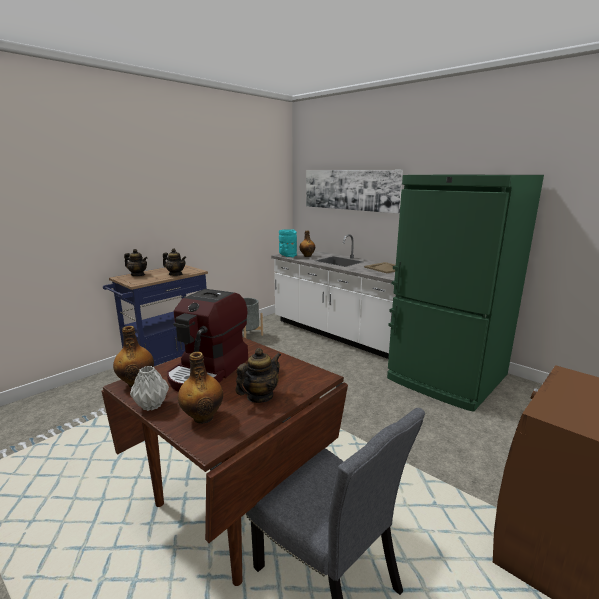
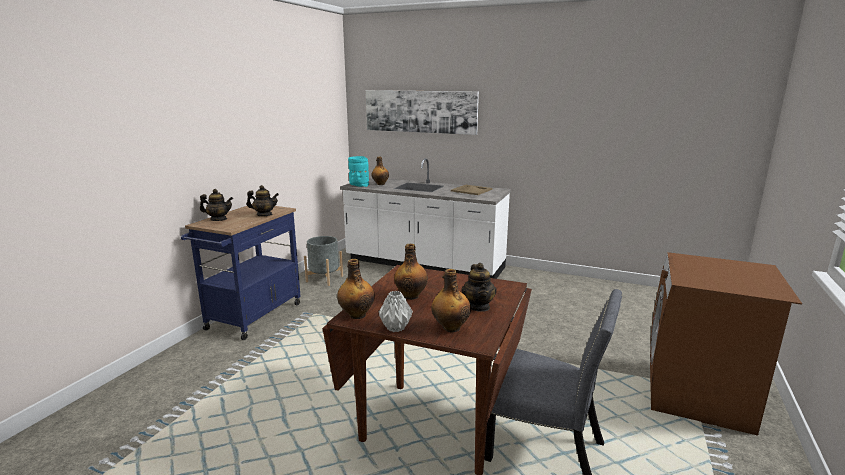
camera: 20 degrees left, 0 degrees up
coffee machine [167,289,248,392] -> bottle [394,244,428,300]
teapot [236,348,281,403] -> teapot turned 150 degrees clockwise [461,263,496,312]
green fridge [387,174,544,412] -> none

